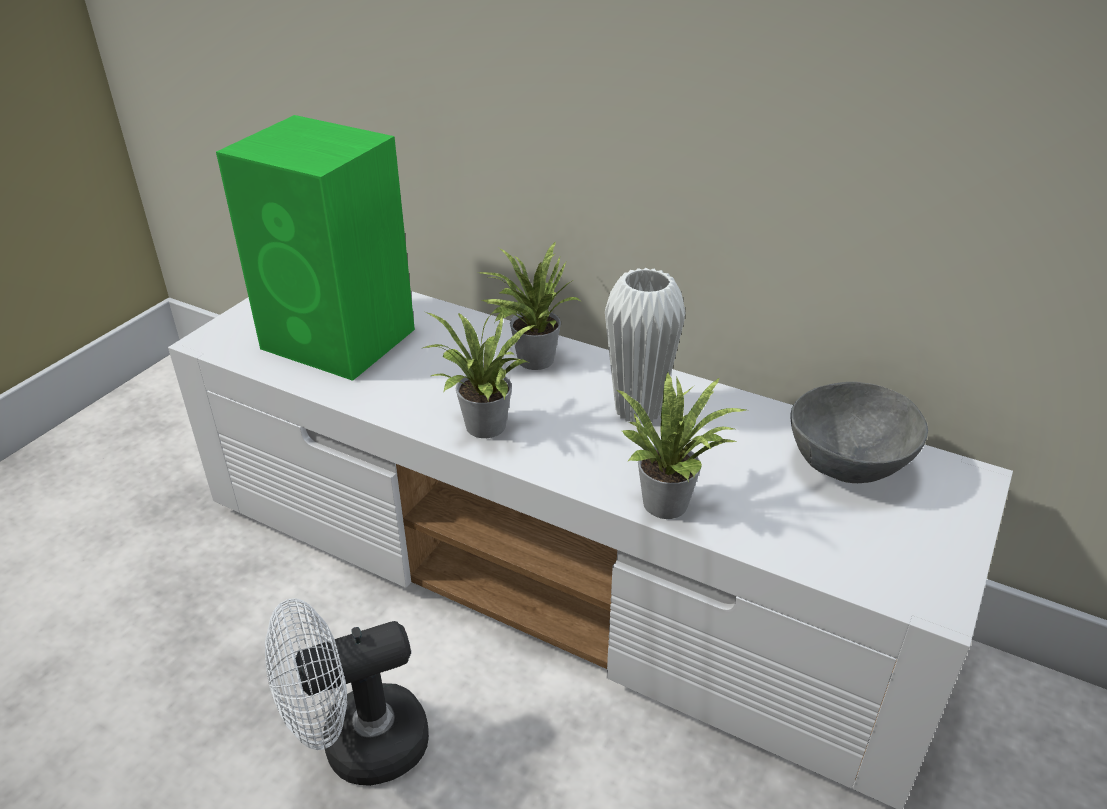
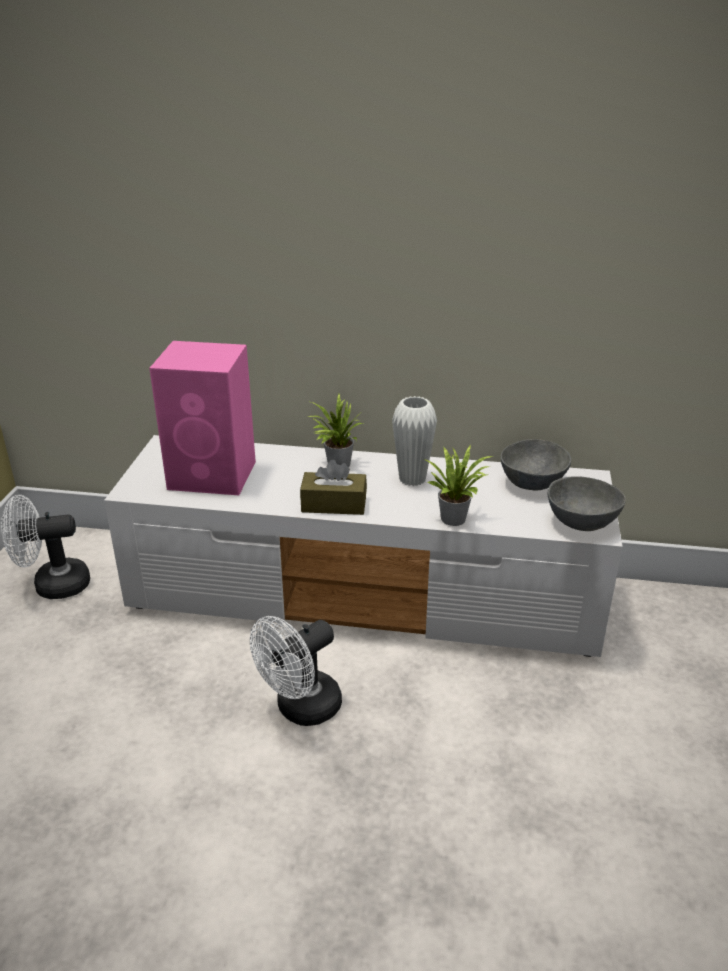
camera: 20 degrees left, 5 degrees down
green speaker [216,115,415,381] -> pink speaker [149,341,256,495]
potted plant [423,312,535,438] -> brown tissue box [300,460,367,515]
none -> white fan [1,495,90,599]
none -> grey bowl [548,476,626,531]

